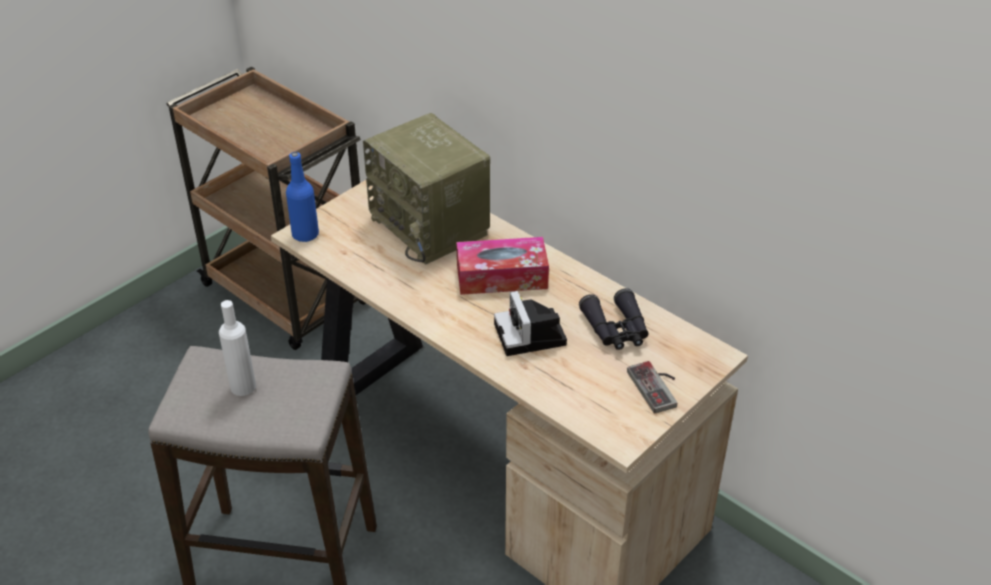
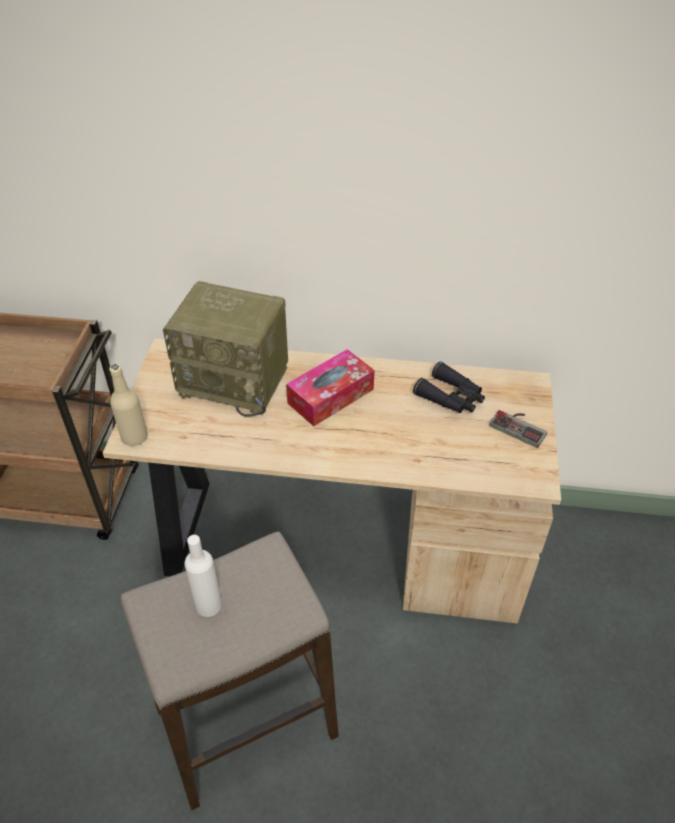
camera: 35 degrees left, 5 degrees up
blue bottle [286,152,319,242] -> beige bottle [109,364,148,446]
camera [494,291,567,356] -> none

